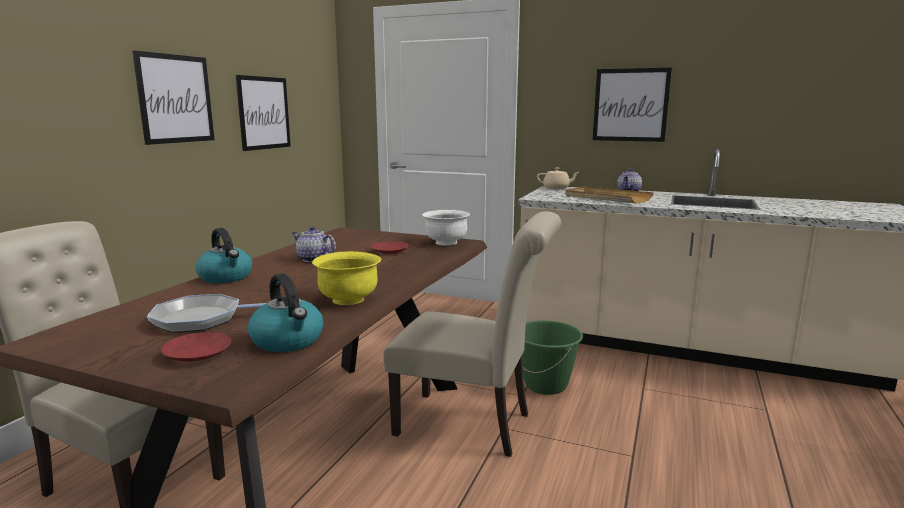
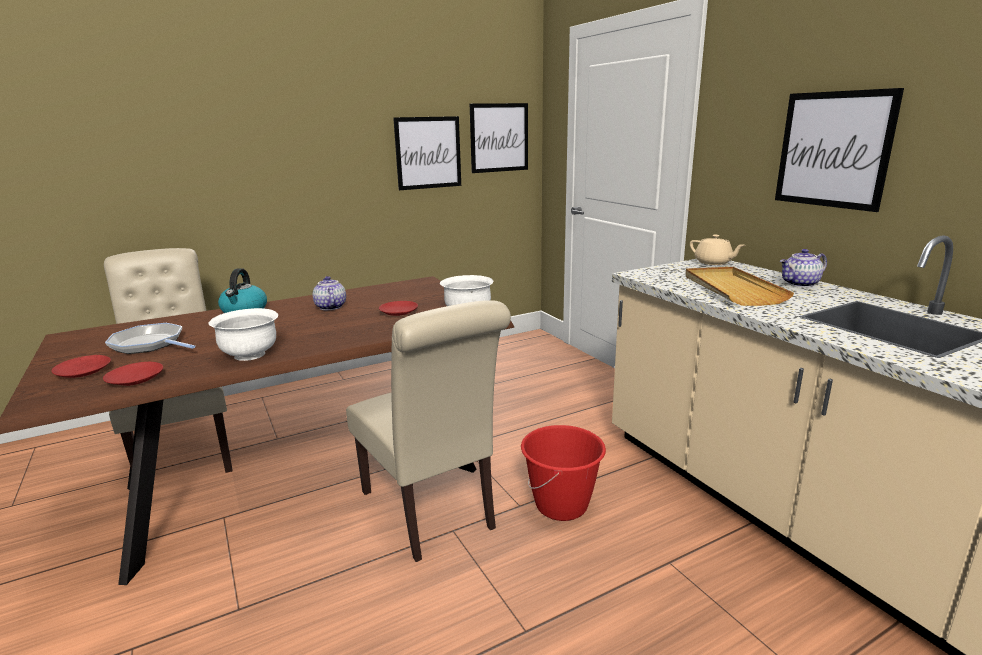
camera: 40 degrees right, 5 degrees up
picture [132,50,214,145] -> picture moved to [470,103,528,173]
kettle [248,274,323,352] -> red plate [103,362,163,386]
yellow bowl [312,251,381,305] -> white bowl [209,308,278,361]
green bucket [522,320,583,395] -> red bucket [521,425,606,521]

